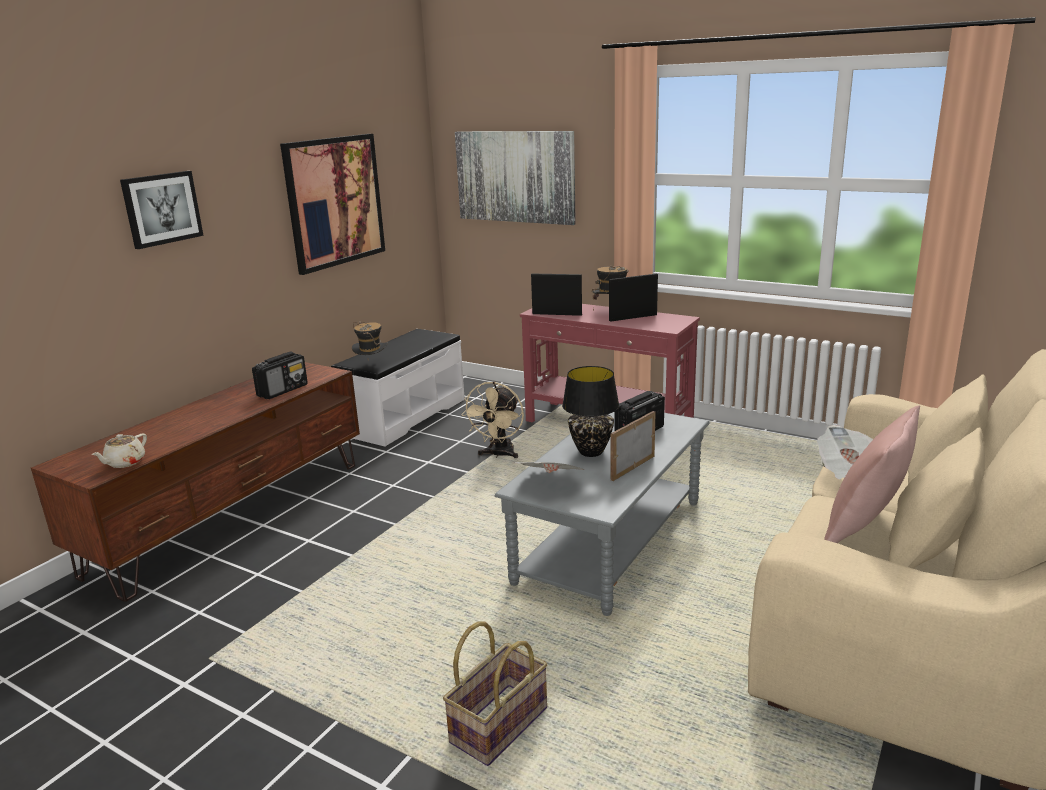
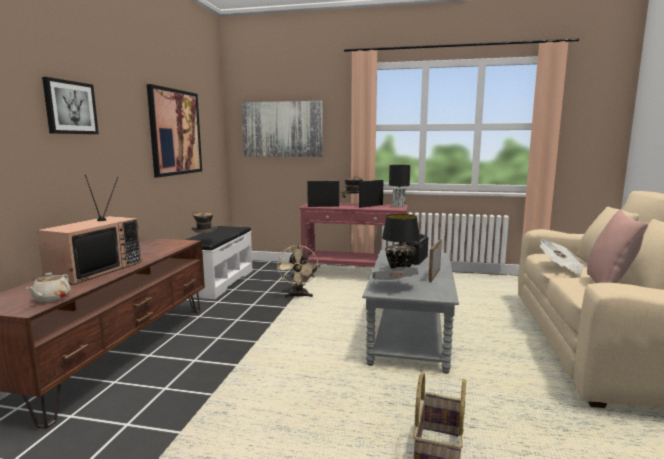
camera: 20 degrees left, 10 degrees down
radio [252,352,308,399] -> none
none -> television [37,175,142,285]
none -> black table lamp [389,165,410,207]

